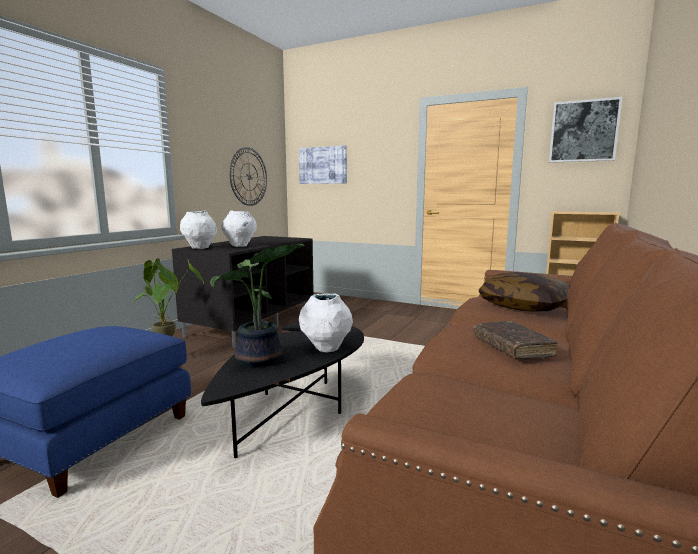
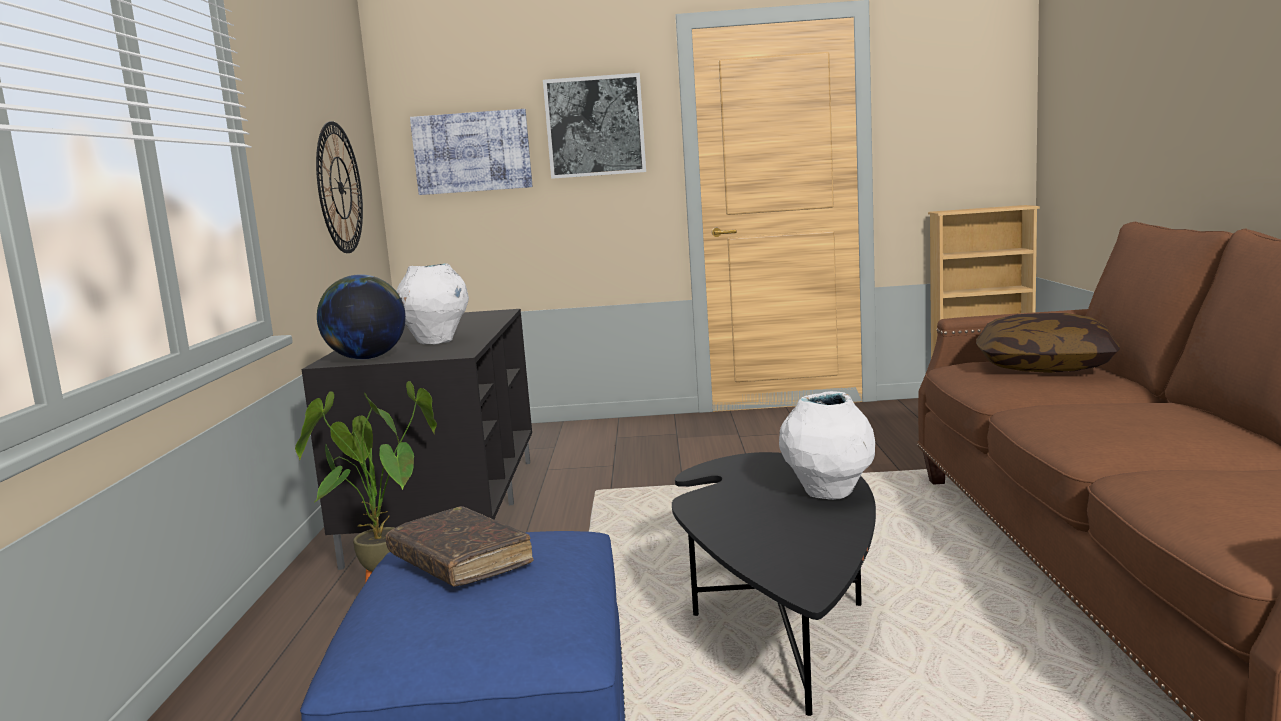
camera: 25 degrees left, 0 degrees up
white vase [180,211,217,249] -> globe [317,274,406,359]
potted plant [210,244,305,367] -> none
brown book [473,321,557,359] -> brown book moved to [386,506,534,587]
picture [549,97,622,163] -> picture moved to [543,73,646,179]

